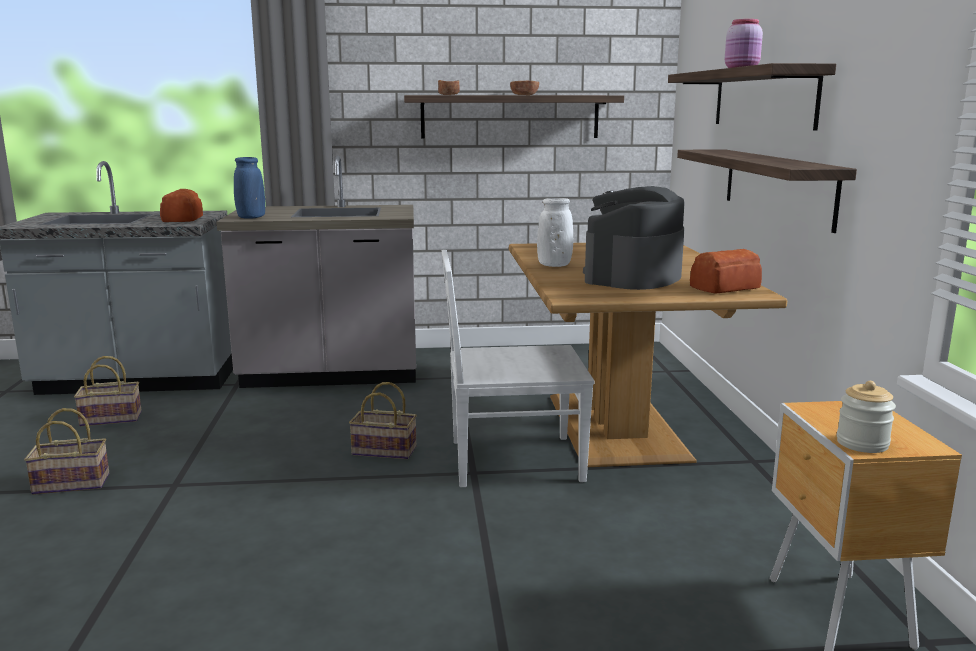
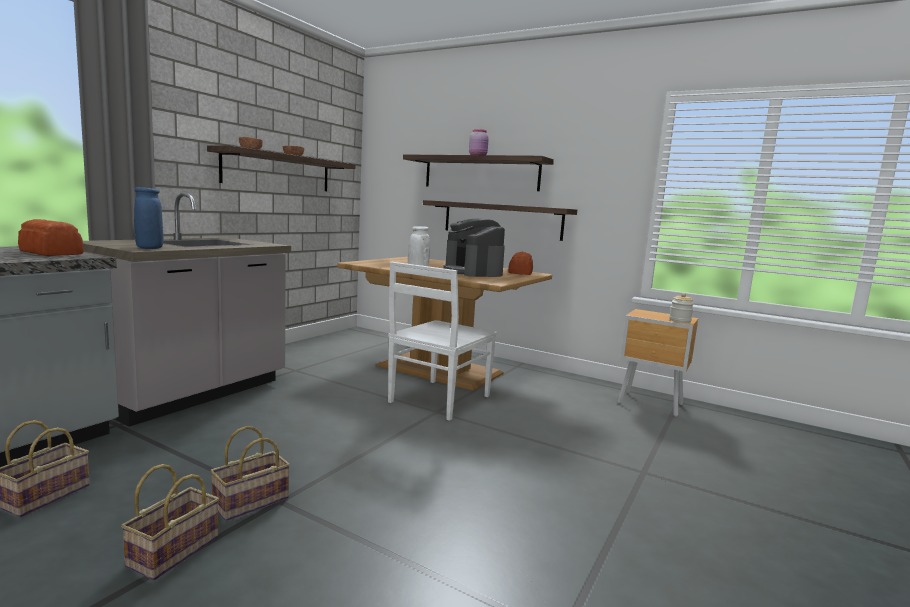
camera: 55 degrees left, 5 degrees down
basket [349,382,417,459] -> basket moved to [210,426,290,521]

